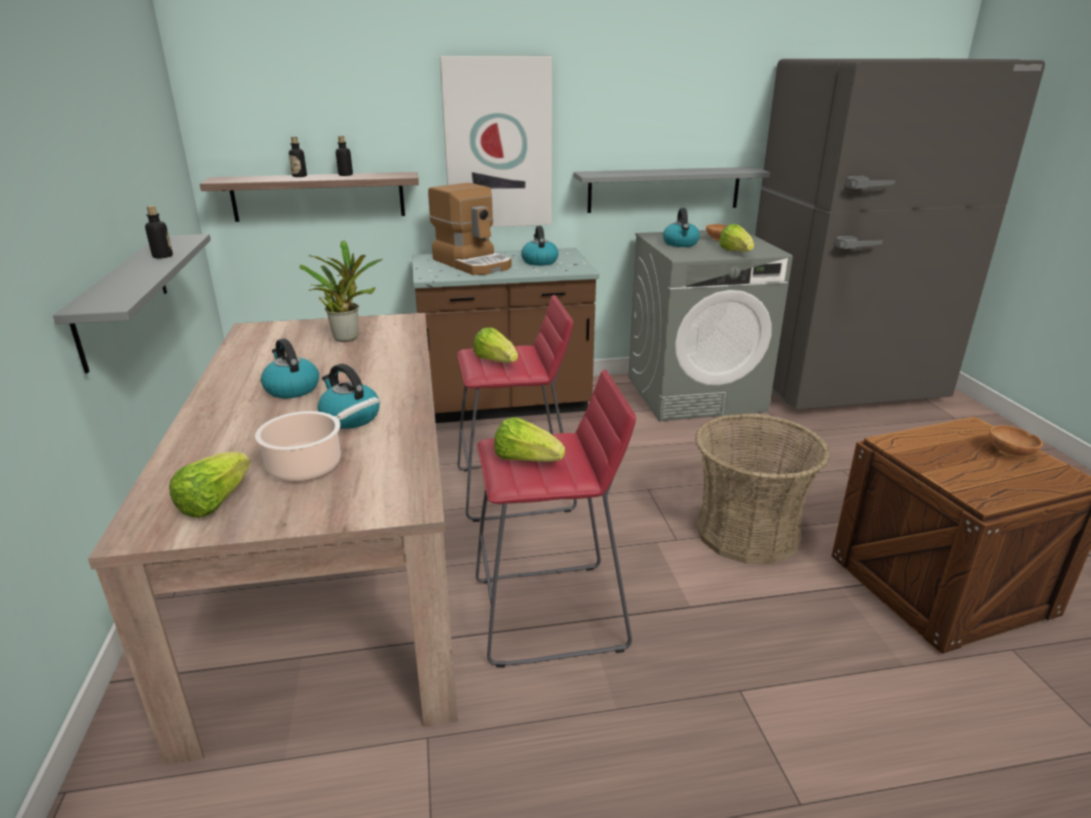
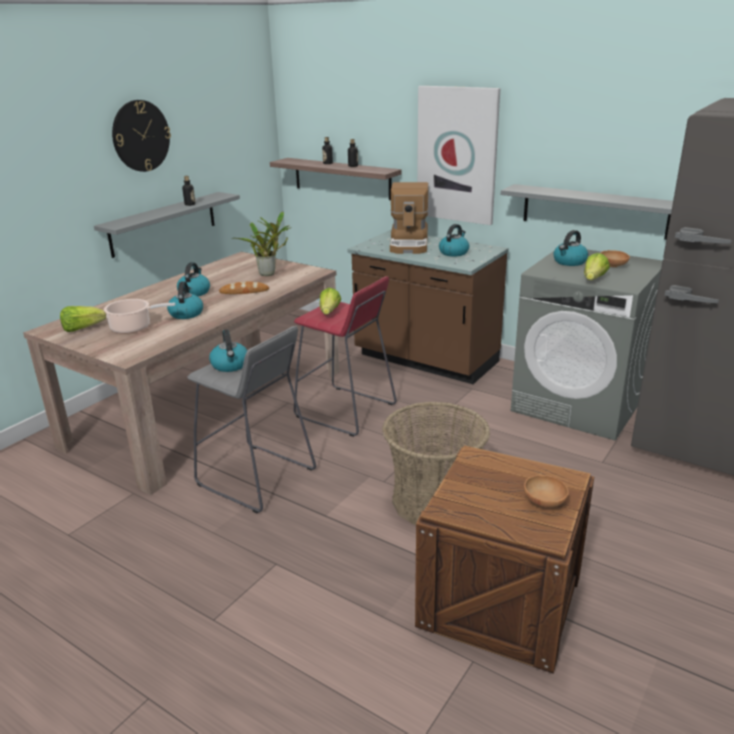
camera: 45 degrees right, 0 degrees up
red stool [476,369,636,667] -> grey stool [187,326,316,513]
lettuce [494,417,565,462] -> kettle [209,329,247,372]
none -> wall clock [112,100,171,172]
none -> bread [219,282,269,294]

